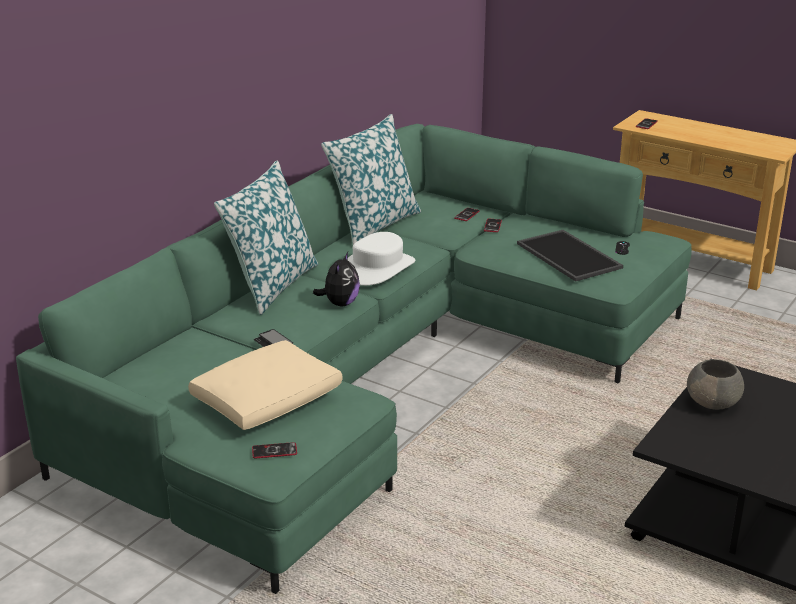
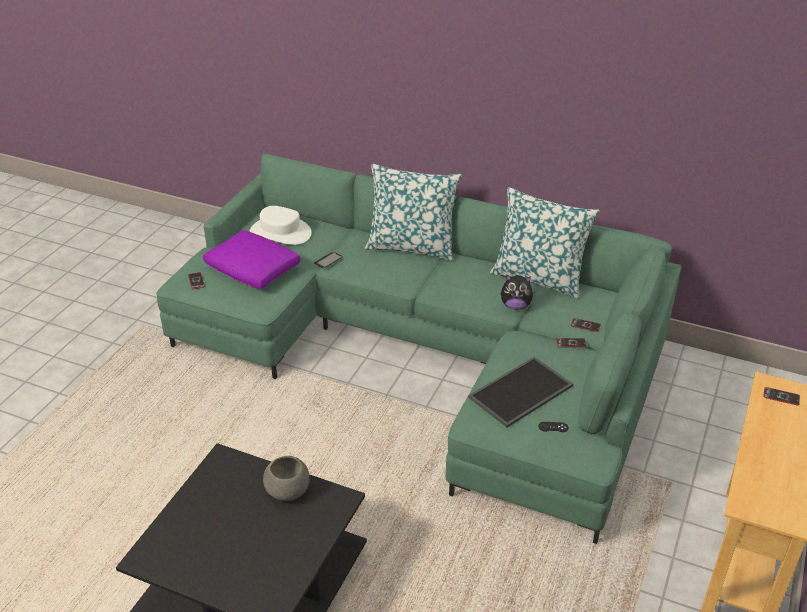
camera: 80 degrees right, 10 degrees up
beige pillow [188,340,342,430] -> purple pillow [203,230,300,289]
plush toy [313,252,360,307] -> plush toy moved to [501,275,535,310]
white hat [347,232,416,286] -> white hat moved to [250,206,311,245]

